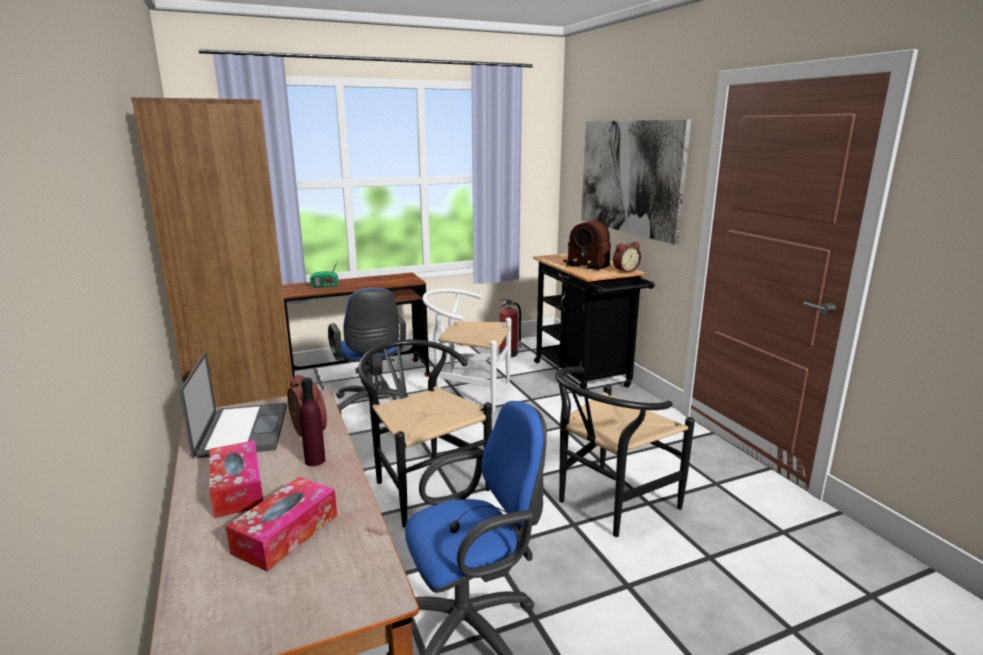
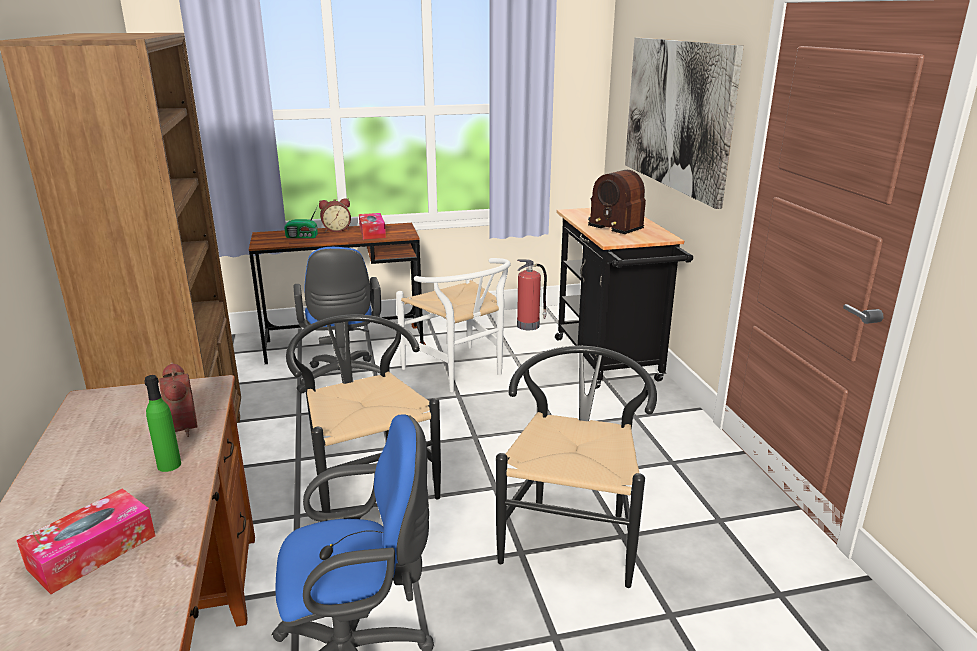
camera: 10 degrees right, 5 degrees up
laptop [179,352,287,459] -> none
tissue box [209,440,263,518] -> tissue box moved to [359,213,386,239]
purple bottle [300,378,325,466] -> green bottle [144,375,181,472]
white chair [422,288,511,412] -> white chair turned 150 degrees counterclockwise [396,258,511,392]
black chair [555,367,695,537] -> black chair turned 135 degrees clockwise [496,346,657,588]
alarm clock [613,242,641,272] -> alarm clock moved to [319,198,351,232]

